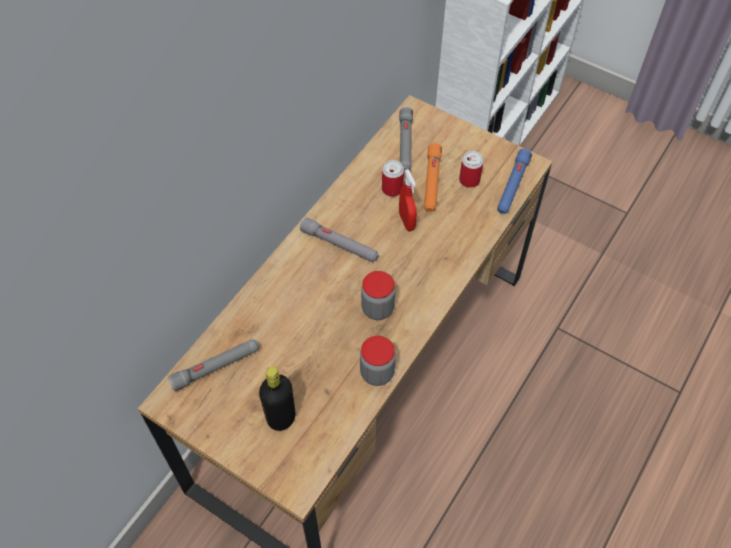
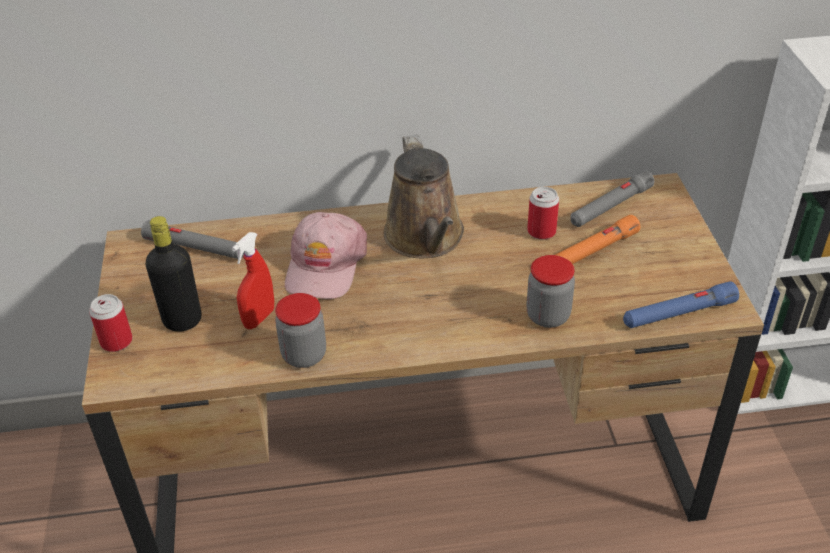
camera: 50 degrees right, 15 degrees down
grey flashlight [300,217,379,262] -> brown watering can [383,134,464,258]
jar [361,271,395,320] -> jar moved to [527,255,575,328]
red spray bottle [399,169,417,231] -> red spray bottle moved to [232,232,274,329]
can [459,151,484,188] -> can moved to [89,294,133,352]
none -> pink cap [285,212,367,299]

